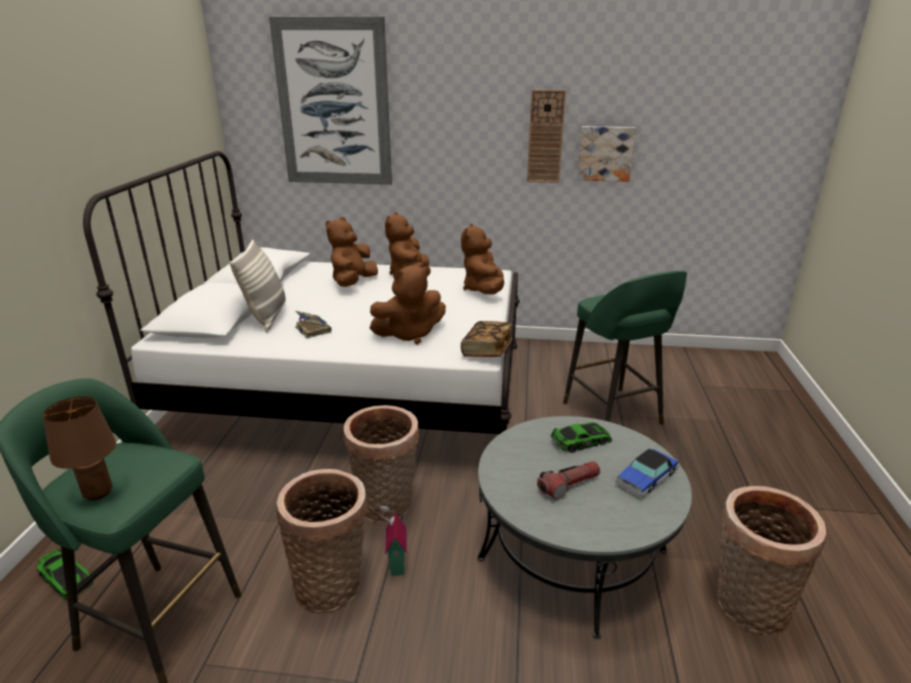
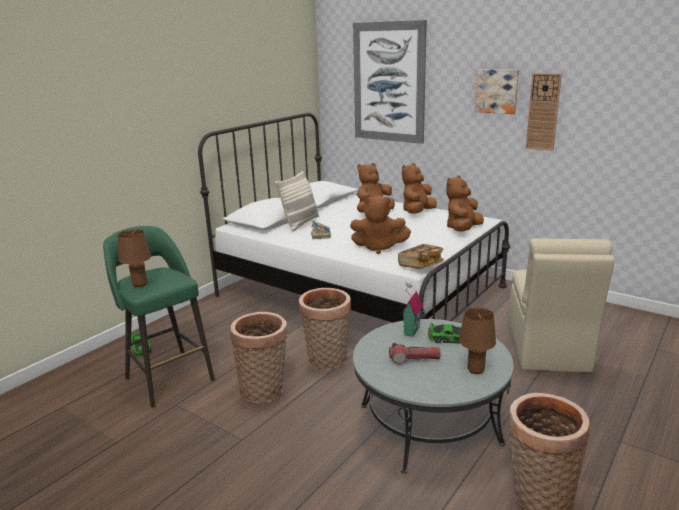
camera: 30 degrees right, 5 degrees down
toy house [380,503,407,576] -> toy house moved to [401,282,423,337]
green stool [563,271,687,425] -> beige chair [508,238,615,373]
picture [577,126,636,182] -> picture moved to [475,69,519,114]
toy car [615,449,679,498] -> brown table lamp [459,308,496,374]

